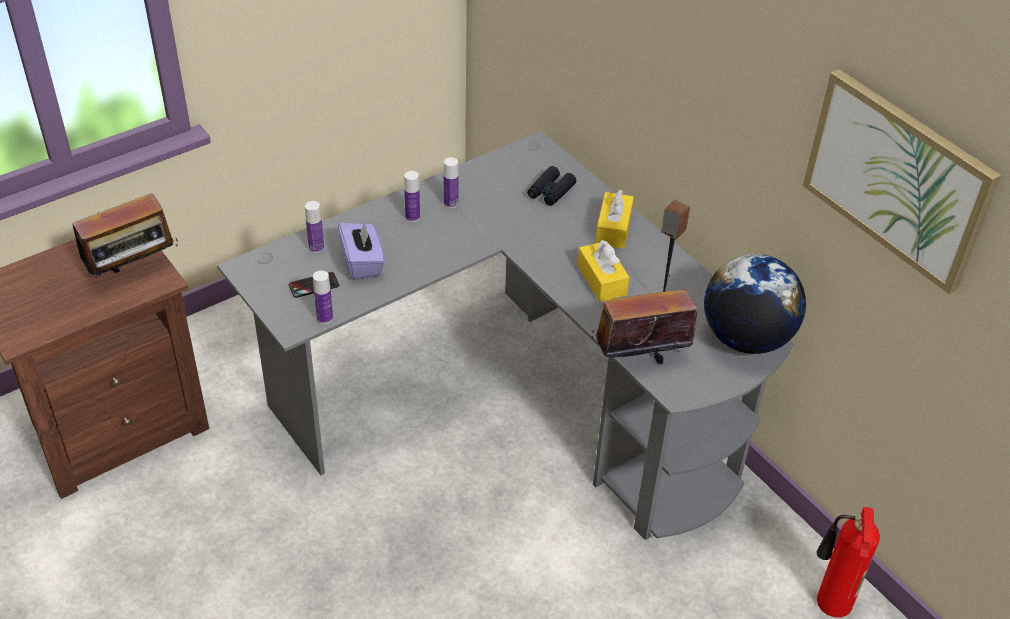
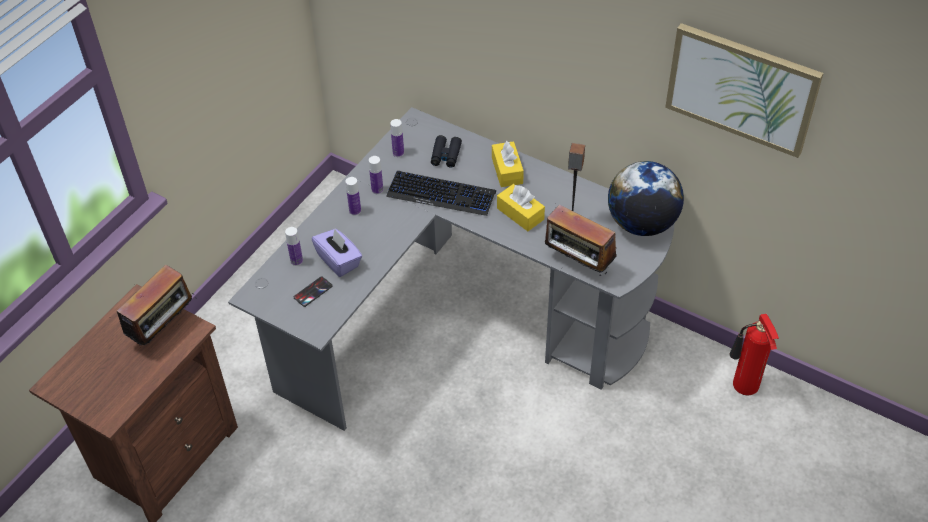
camera: 20 degrees left, 5 degrees up
bottle [313,270,333,324] -> bottle moved to [390,119,404,157]
radio [591,275,706,364] -> radio turned 105 degrees counterclockwise [545,204,617,276]
none -> keyboard [386,171,496,216]

